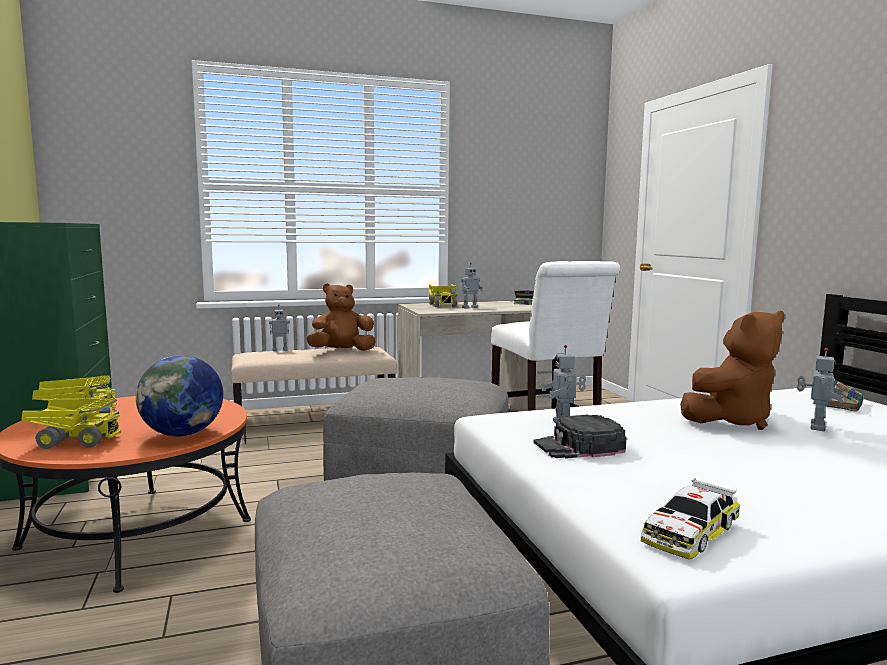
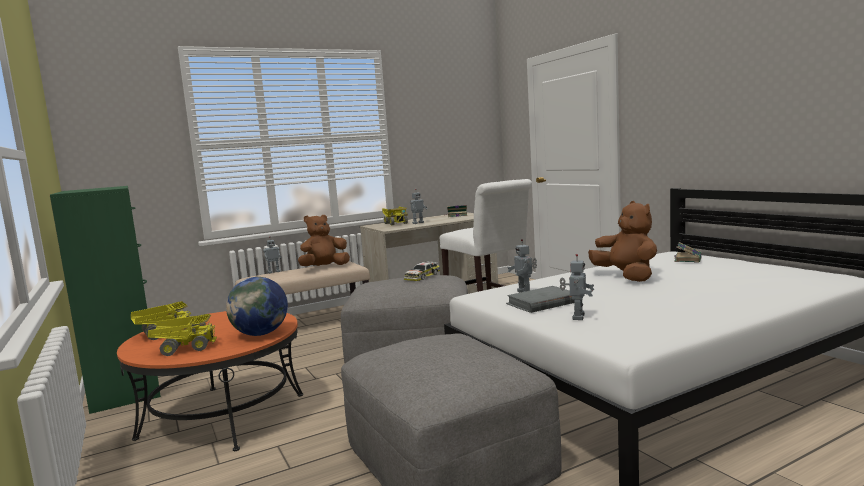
camera: 10 degrees left, 0 degrees up
black cap [533,415,627,459] -> grey book [506,286,575,313]
toy car [641,478,740,559] -> toy car moved to [404,261,440,281]
brown plush toy [680,311,784,430] -> brown plush toy turned 75 degrees counterclockwise [588,201,657,282]
toy robot [797,348,845,431] -> toy robot moved to [560,254,595,320]

